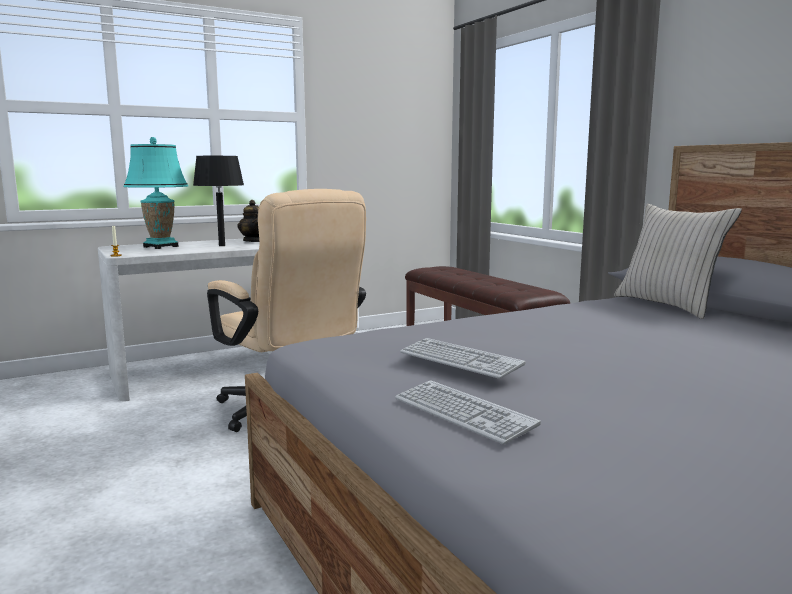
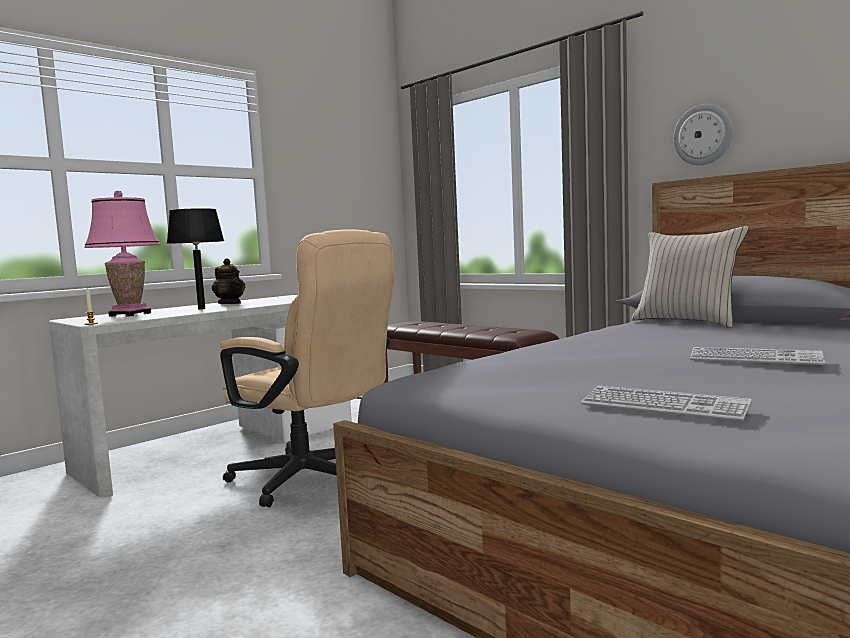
camera: 15 degrees left, 5 degrees down
turquoise table lamp [123,137,188,249] -> pink table lamp [84,191,160,317]
keyboard [400,338,526,379] -> keyboard moved to [690,347,825,365]
none -> wall clock [673,104,733,165]

